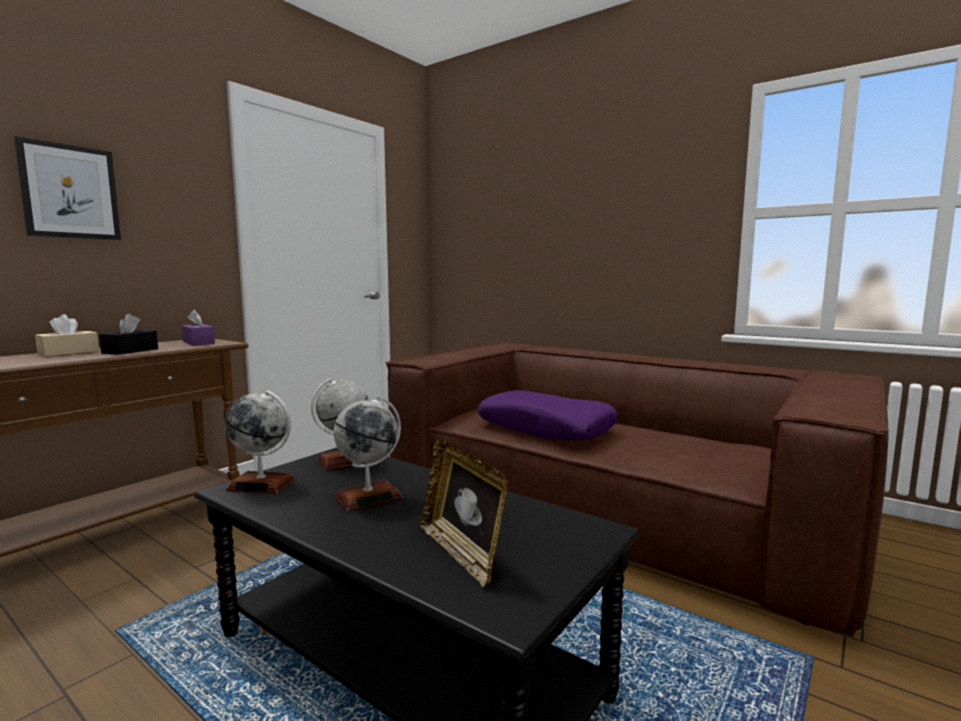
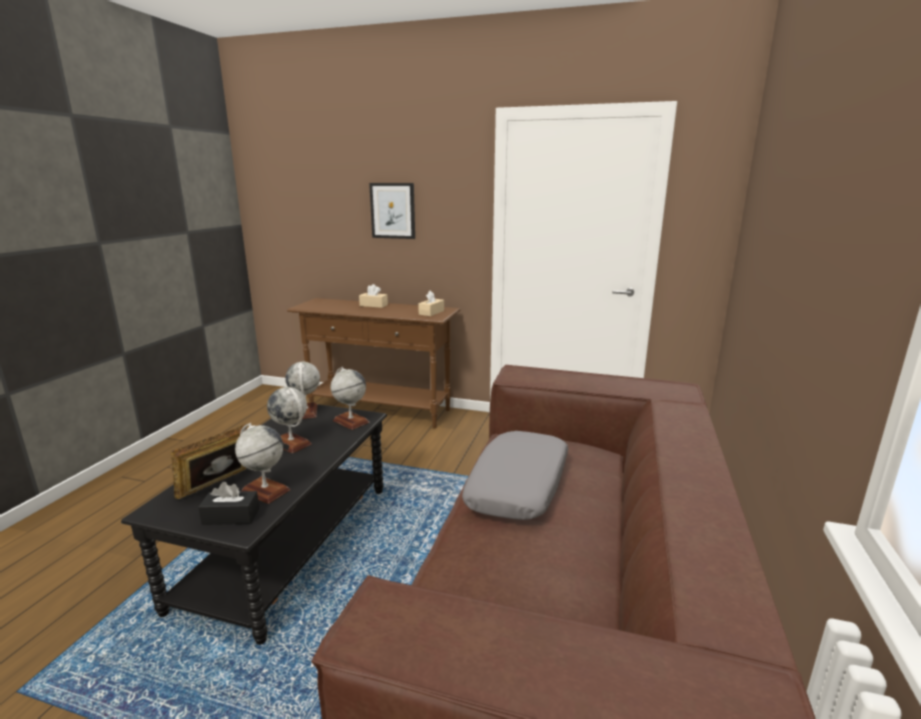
camera: 70 degrees right, 10 degrees up
black tissue box [99,314,158,355] -> black tissue box moved to [198,482,260,525]
purple tissue box [182,310,215,346] -> beige tissue box [418,290,444,316]
purple pillow [478,390,618,440] -> grey pillow [462,431,568,520]
none -> globe [235,423,290,504]

